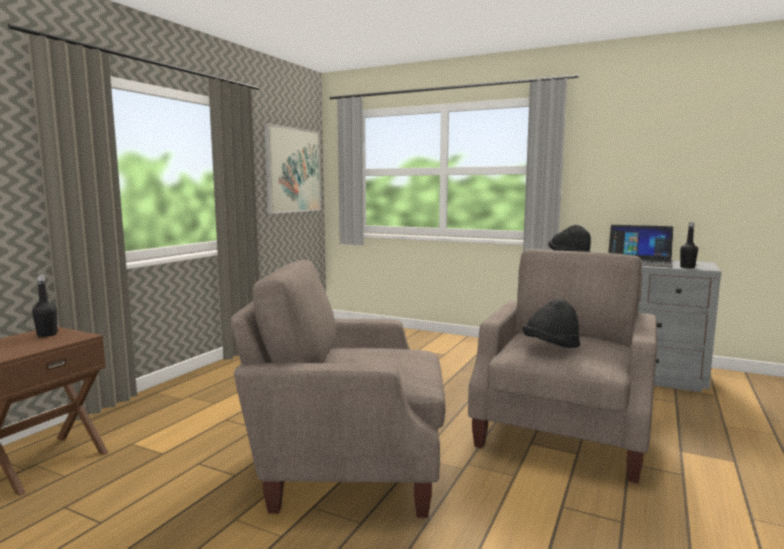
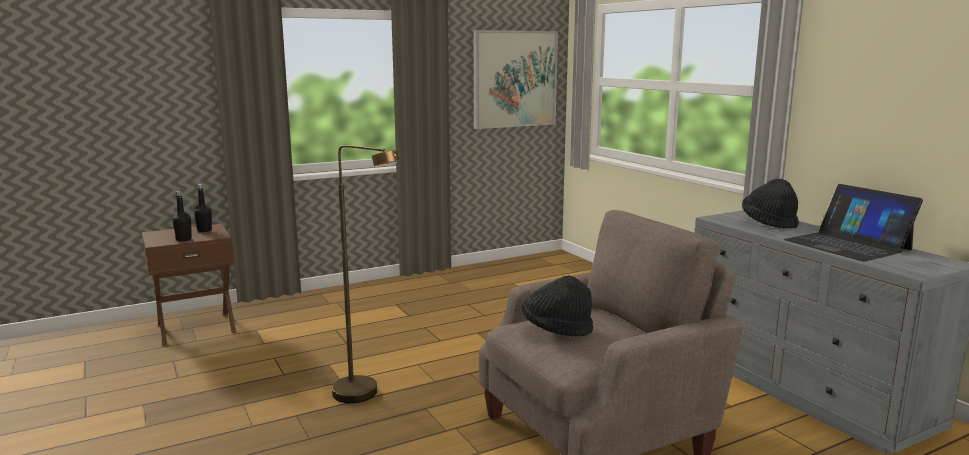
camera: 35 degrees right, 5 degrees up
beige armchair [231,260,446,518] -> brown floor lamp [332,145,400,403]
black bottle [680,222,698,269] -> black bottle moved to [172,191,192,241]

